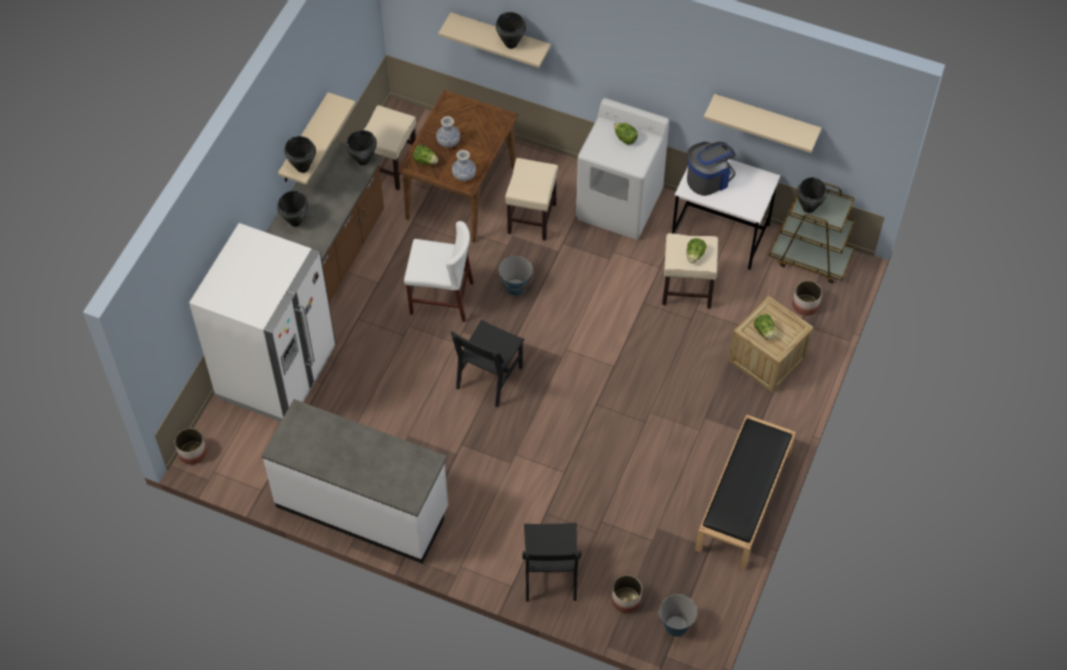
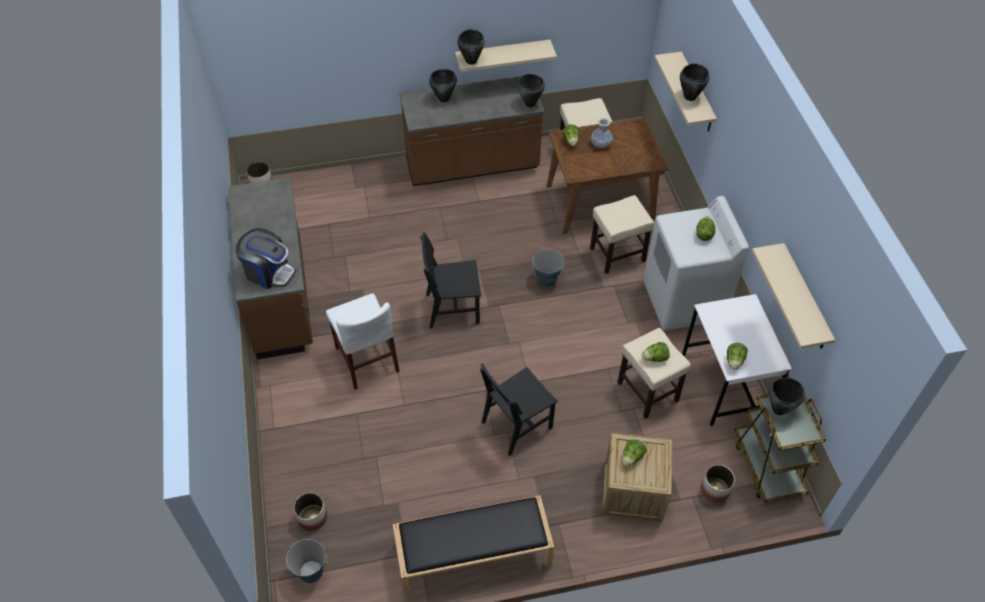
camera: 55 degrees right, 5 degrees down
white fridge [189,223,336,422] -> none
white counter [262,399,448,563] -> brown counter [229,177,313,360]
white chair [404,221,474,322] -> white chair moved to [326,293,400,389]
vase [452,150,476,181] -> none
black chair [523,523,581,602] -> black chair moved to [480,363,558,456]
coffee machine [687,142,735,196] -> coffee machine moved to [236,228,296,289]
none -> lettuce [727,343,748,370]

